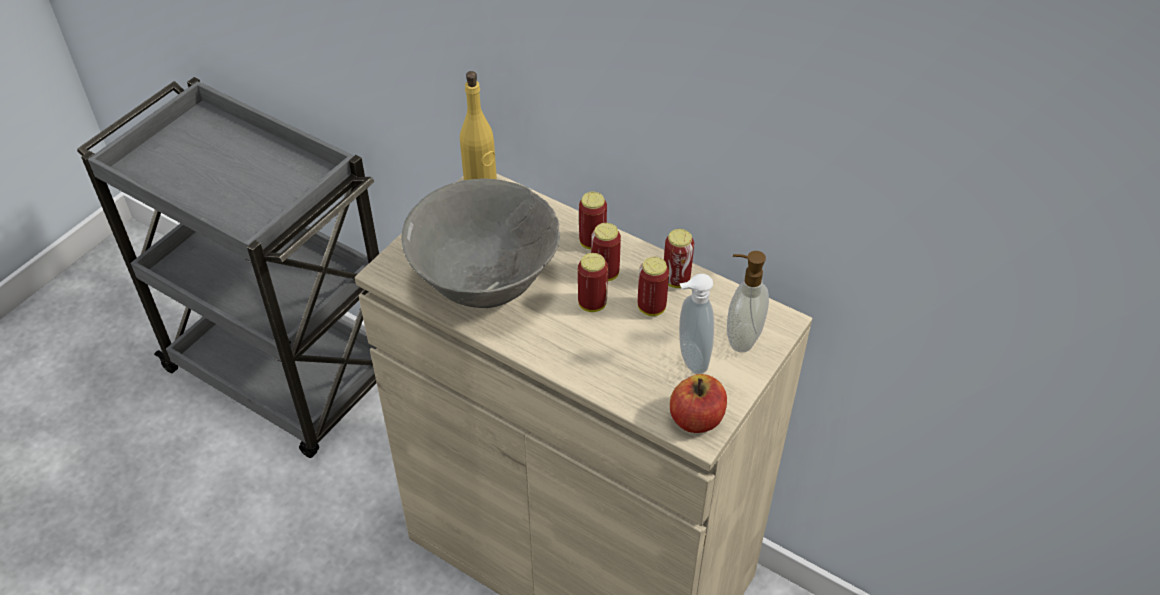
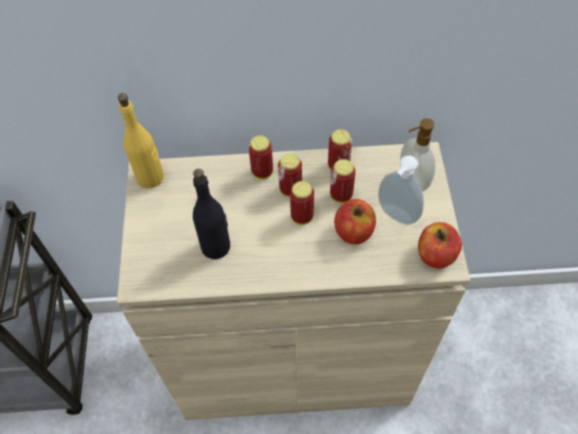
camera: 35 degrees left, 10 degrees up
grey bowl [401,178,560,308] -> black bottle [193,169,230,259]
none -> apple [334,199,376,244]

